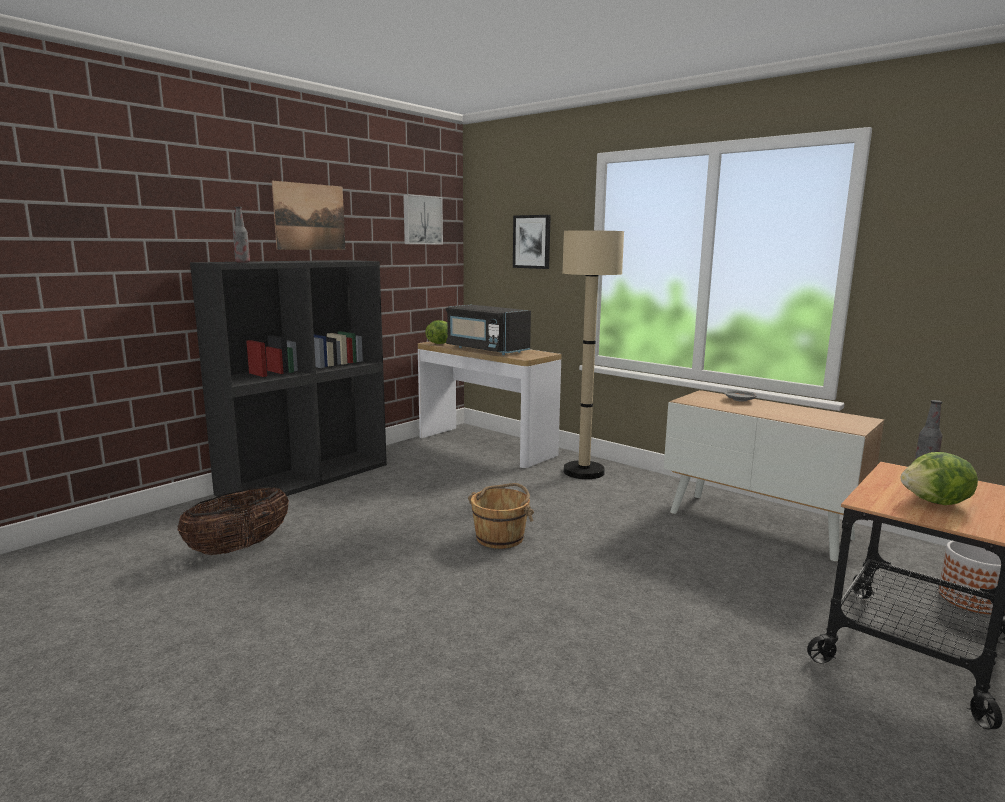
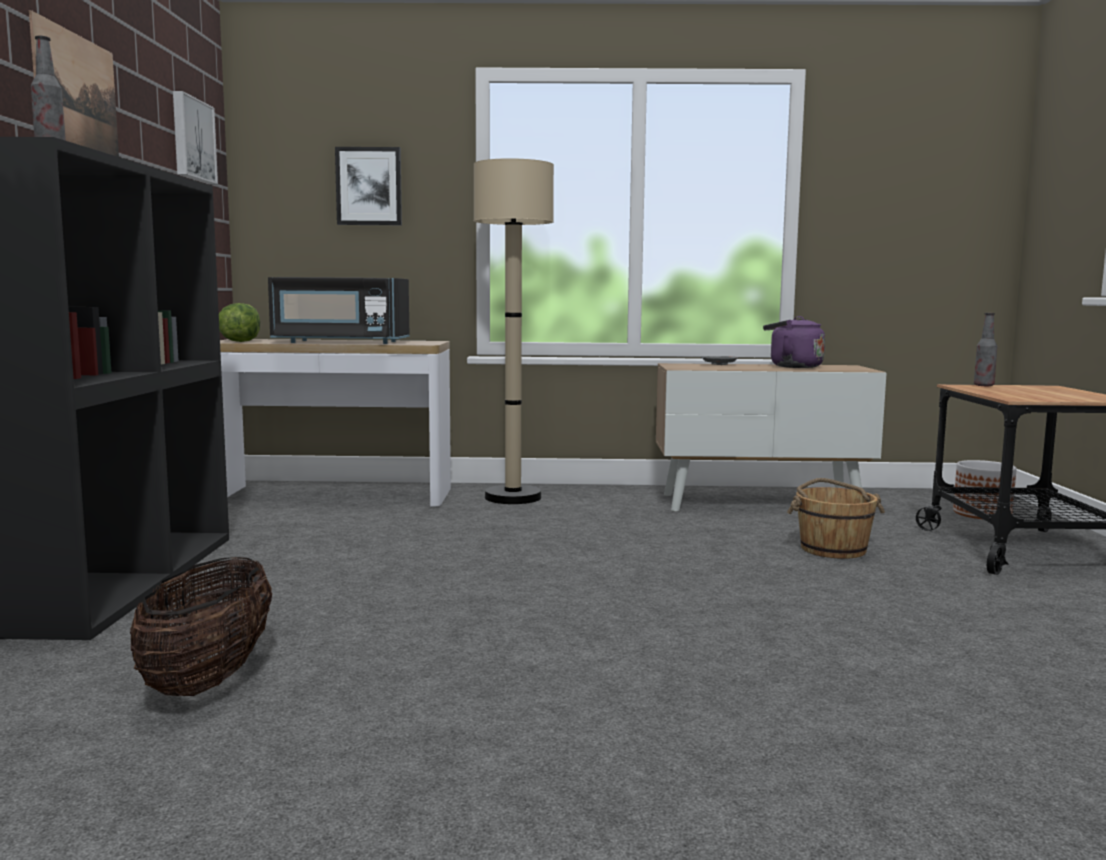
camera: 40 degrees left, 5 degrees down
brown bucket [468,483,534,549] -> brown bucket moved to [787,478,885,559]
lettuce [900,452,978,505] -> none
none -> purple kettle [763,316,825,368]

